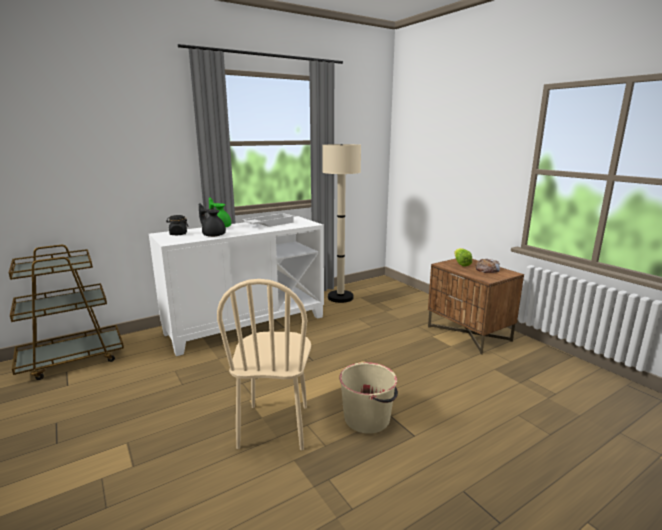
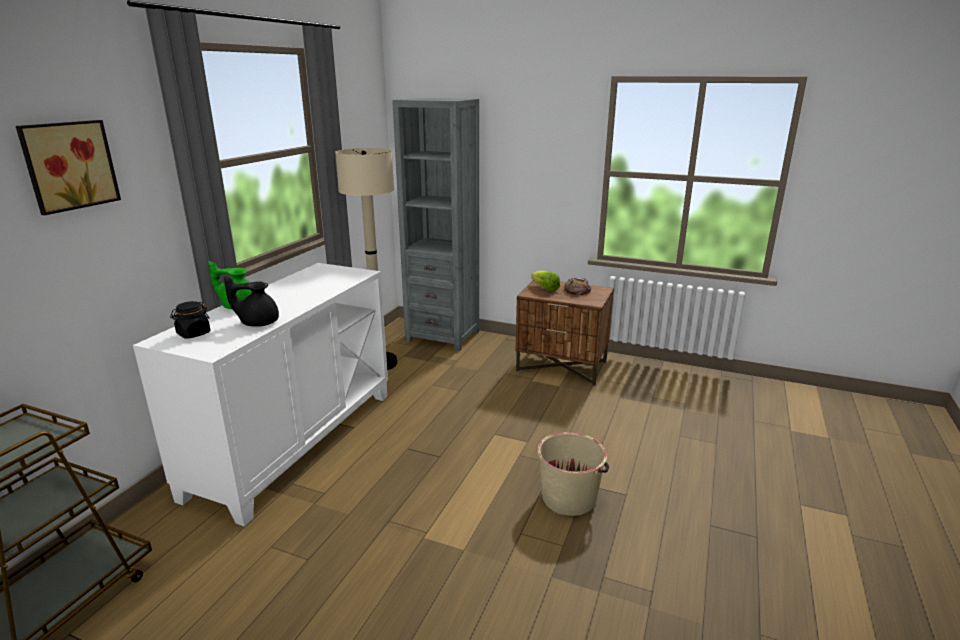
camera: 35 degrees left, 5 degrees up
beige chair [217,279,311,450] -> none
white tray [242,213,295,227] -> none
none -> picture [16,120,121,215]
none -> grey bookcase [392,98,479,351]

